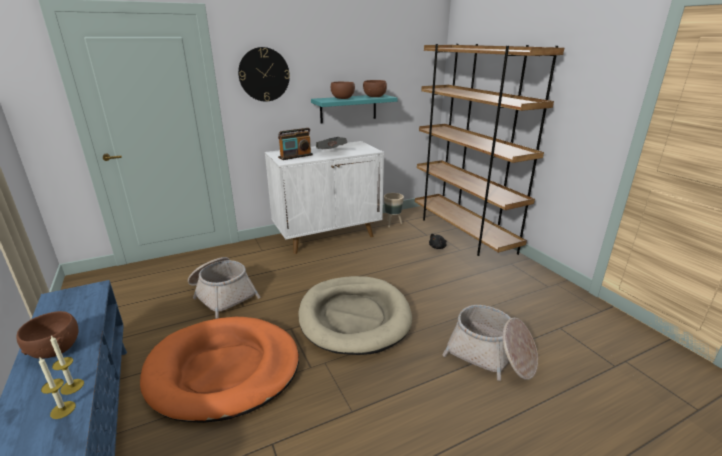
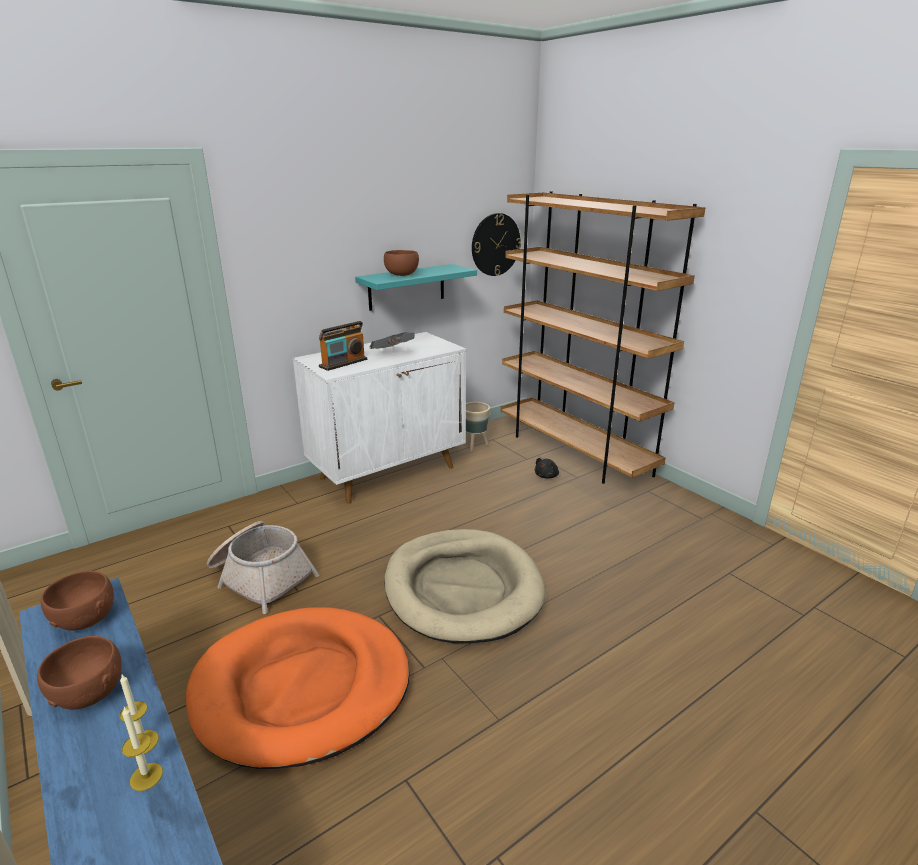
camera: 10 degrees left, 0 degrees up
wall clock [238,47,290,102] -> wall clock moved to [472,213,521,276]
brown bowl [363,80,387,97] -> brown bowl moved to [41,570,114,631]
basket [442,305,538,381] -> none

